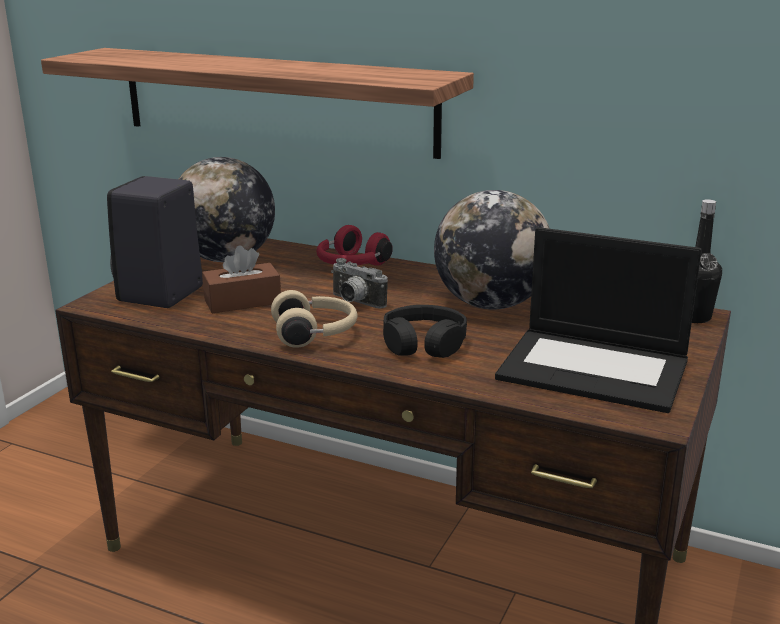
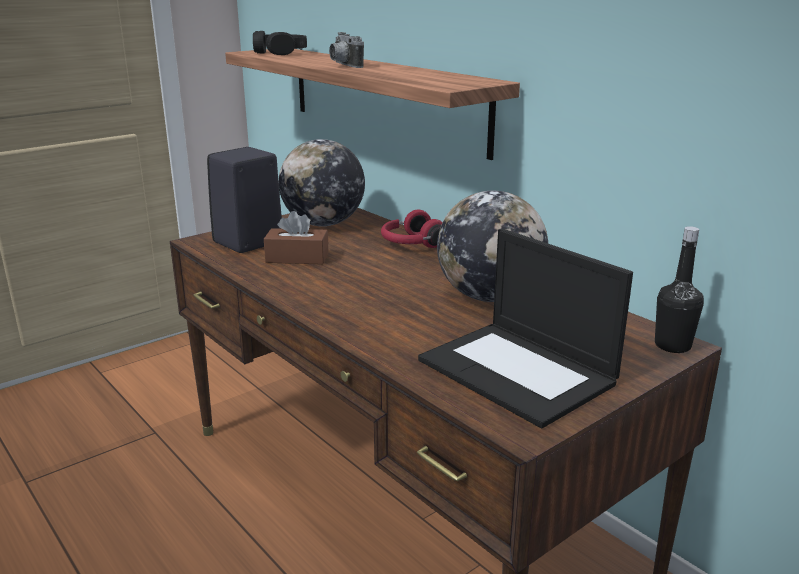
camera: 25 degrees right, 0 degrees up
beige headphones [271,290,358,348] -> none
camera [331,258,388,309] -> camera moved to [329,32,364,68]
black headphones [383,305,467,358] -> black headphones moved to [253,31,307,55]

